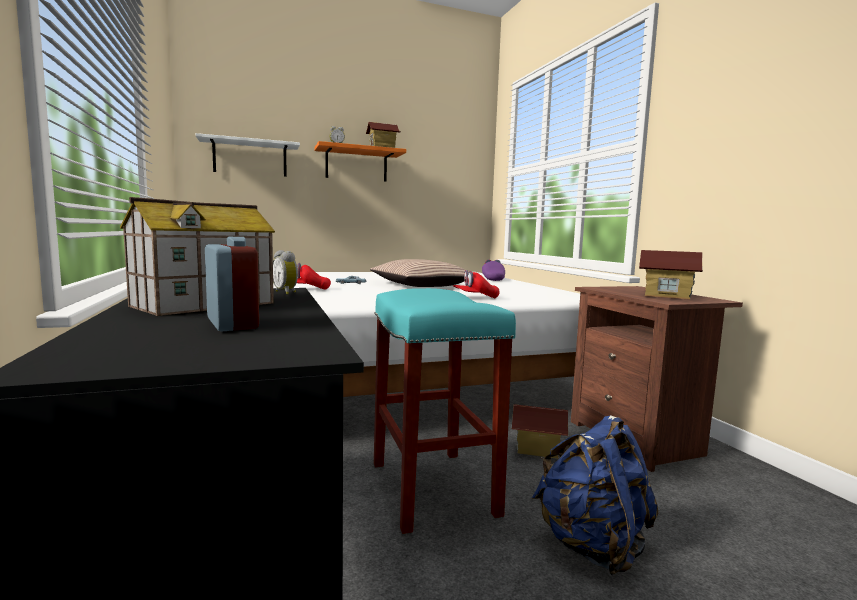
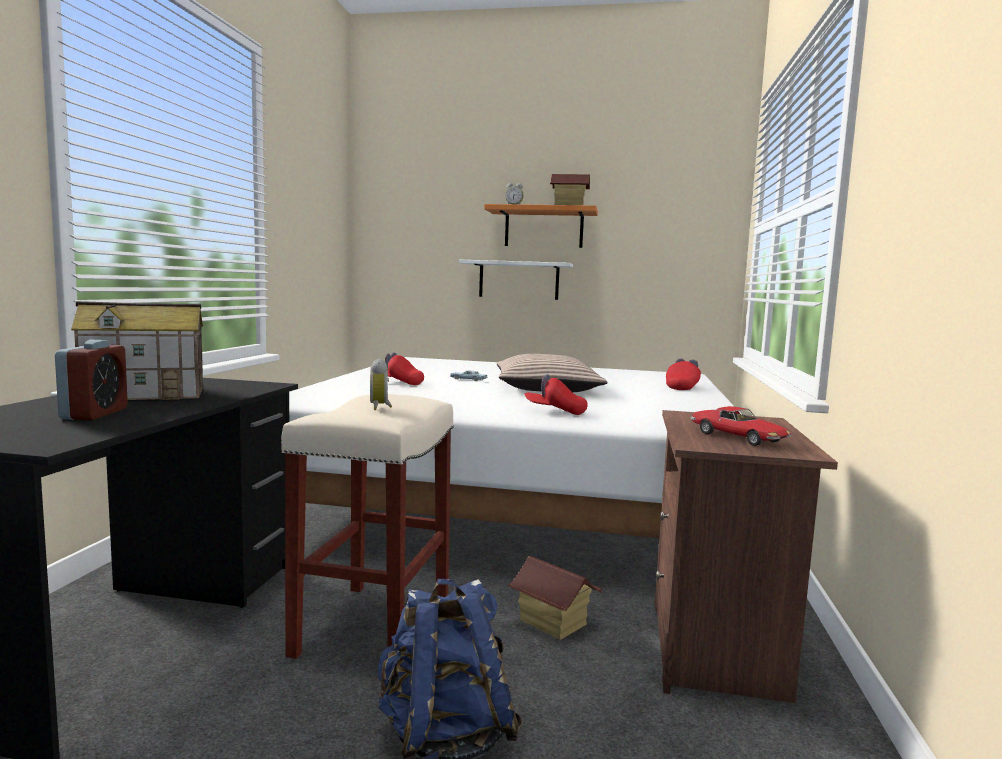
camera: 30 degrees right, 0 degrees up
white shelf [196,133,300,177] -> white shelf moved to [459,260,573,300]
alarm clock [273,250,298,295] -> alarm clock moved to [370,359,392,410]
turquoise stool [374,288,516,534] -> beige stool [282,394,454,659]
purple cap [482,259,505,281] -> red cap [666,358,701,390]
toy house [639,250,703,300] -> toy car [691,406,792,446]

